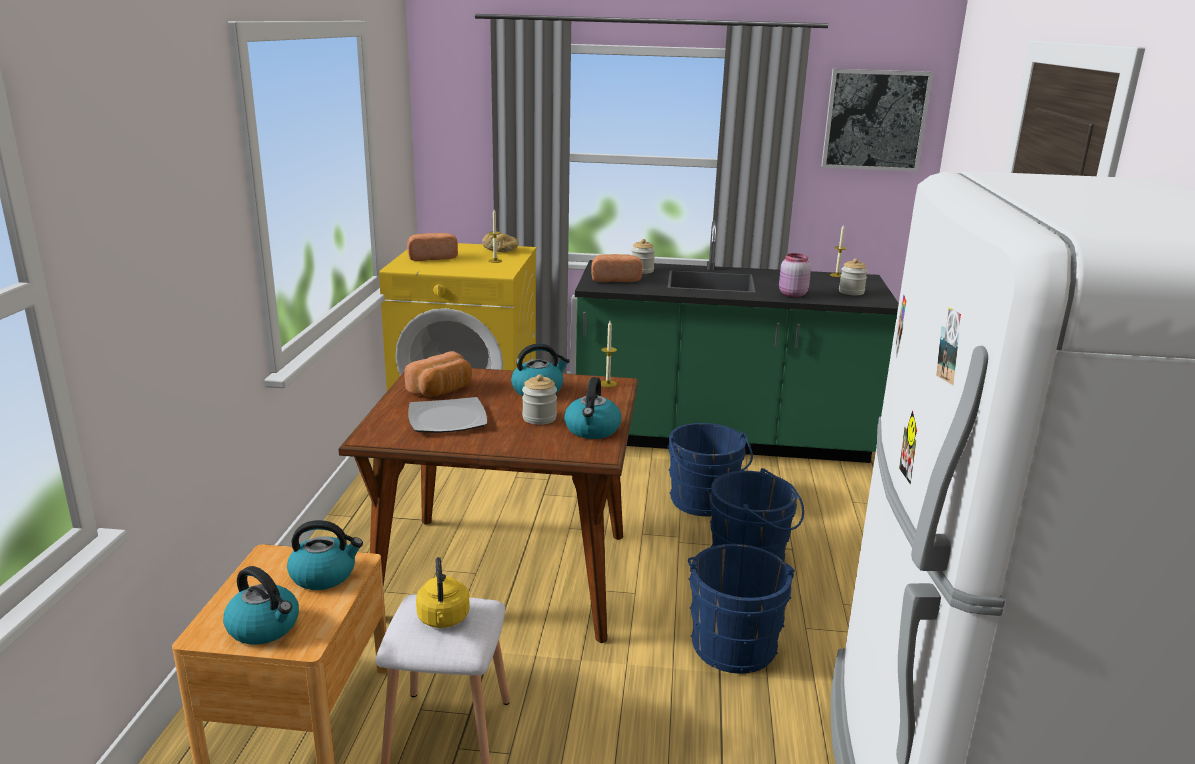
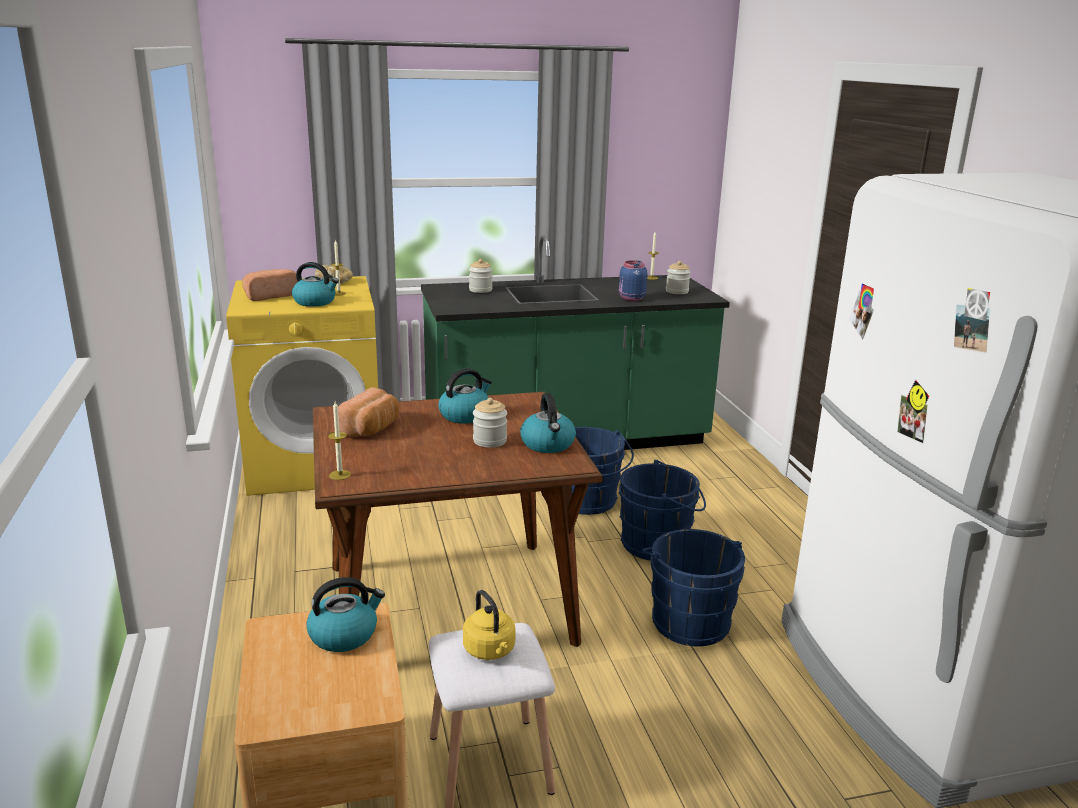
camera: 20 degrees left, 0 degrees up
kettle [223,566,299,645] -> kettle moved to [292,262,339,307]
plate [408,397,487,433] -> none
bread [591,254,642,282] -> none
candle [601,321,617,388] -> candle moved to [328,401,351,480]
pink jar [779,253,811,297] -> blue jar [619,260,647,301]
picture [821,69,933,171] -> none

